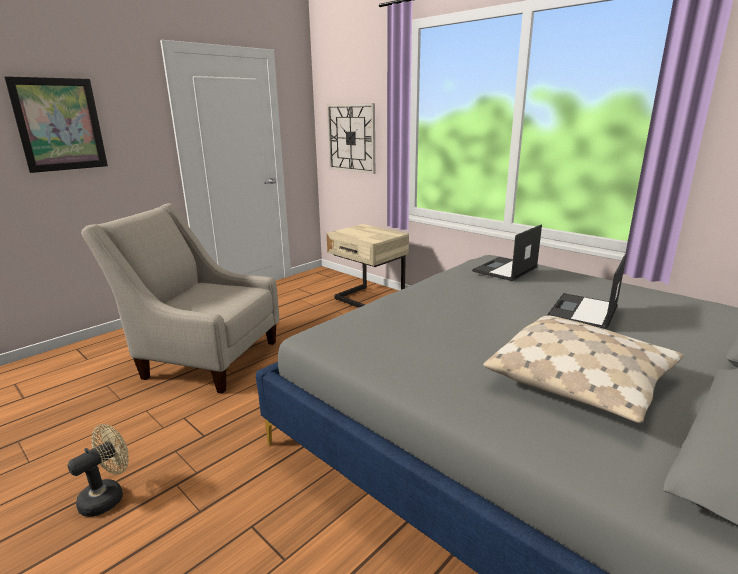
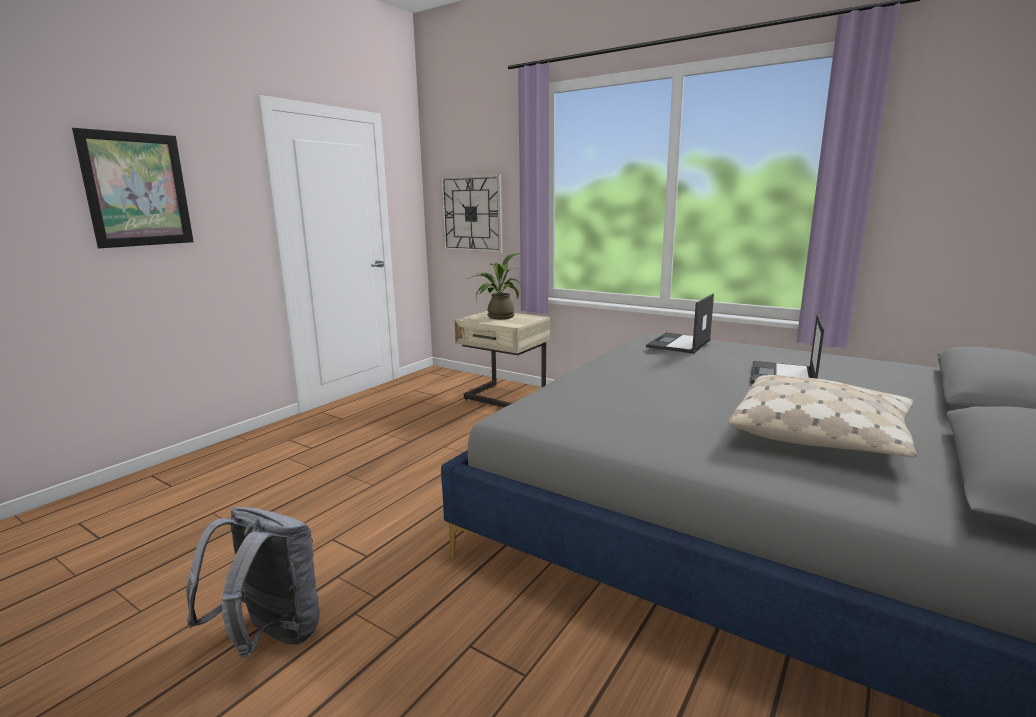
camera: 10 degrees left, 5 degrees down
beige fan [67,424,129,517] -> grey backpack [186,507,320,658]
beige armchair [81,203,279,394] -> none
none -> potted plant [467,253,521,319]

